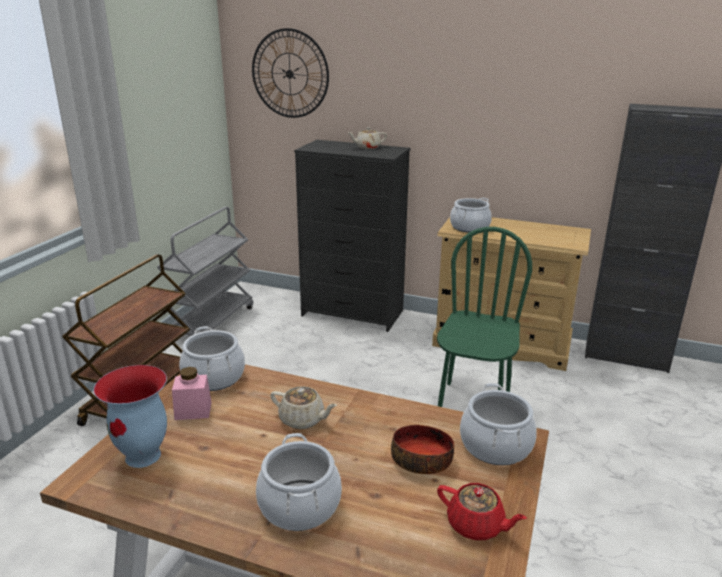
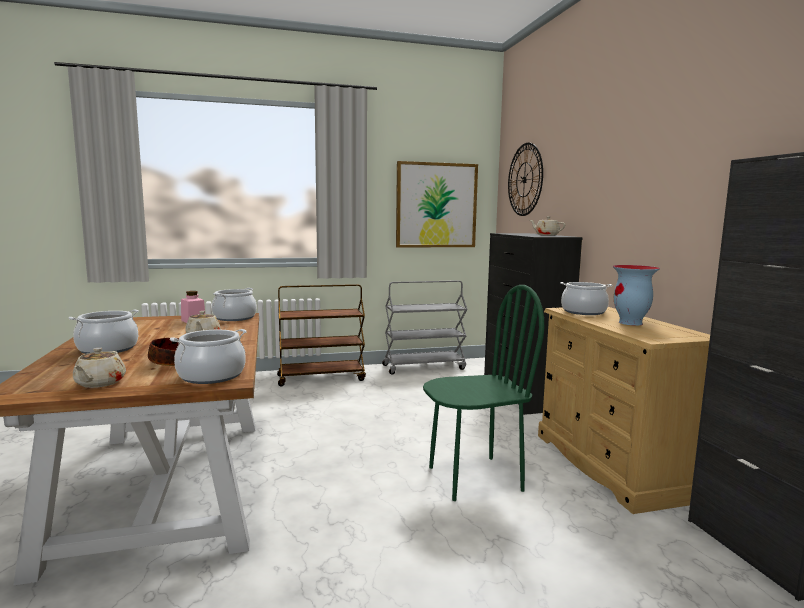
camera: 55 degrees right, 15 degrees down
vase [94,365,167,468] -> vase moved to [613,265,660,325]
red teapot [437,483,527,540] -> beige teapot [73,348,126,388]
none -> picture [396,161,478,247]

